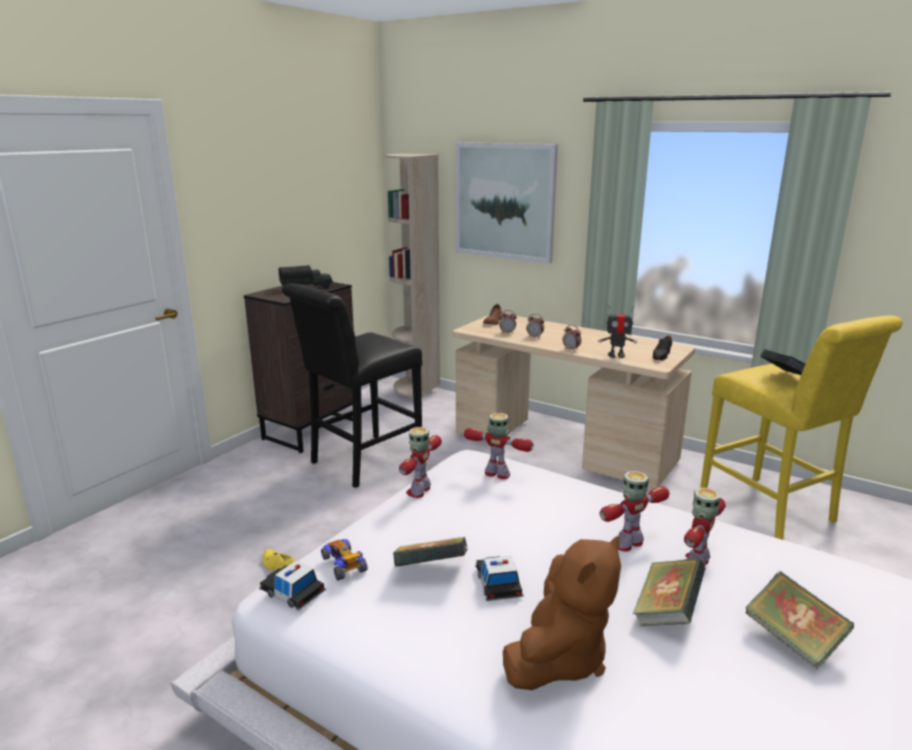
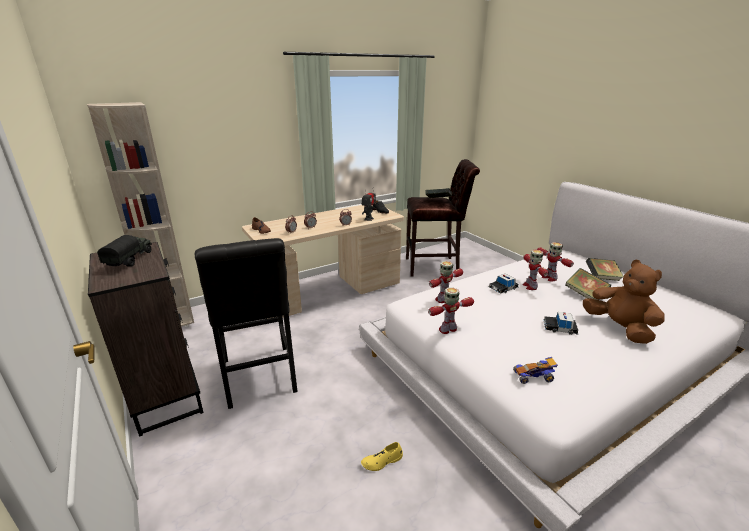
camera: 65 degrees left, 5 degrees up
toy car [259,560,326,610] -> toy car moved to [488,274,519,293]
book [393,537,467,567] -> none
toy robot [399,427,442,498] -> toy robot turned 105 degrees clockwise [428,287,474,334]
picture [455,142,558,264] -> none
yellow stool [700,315,903,540] -> brown stool [406,159,480,276]

